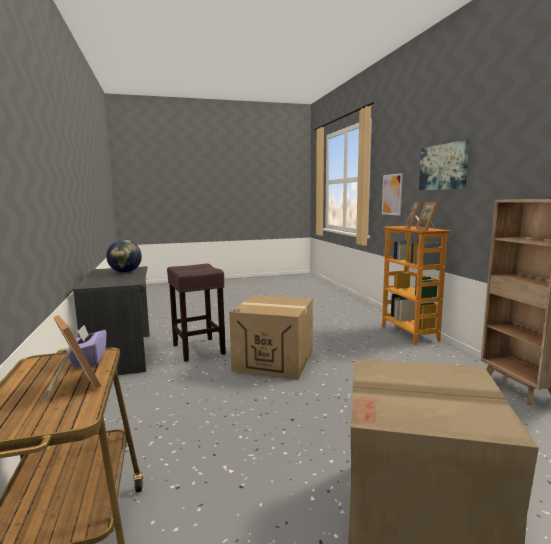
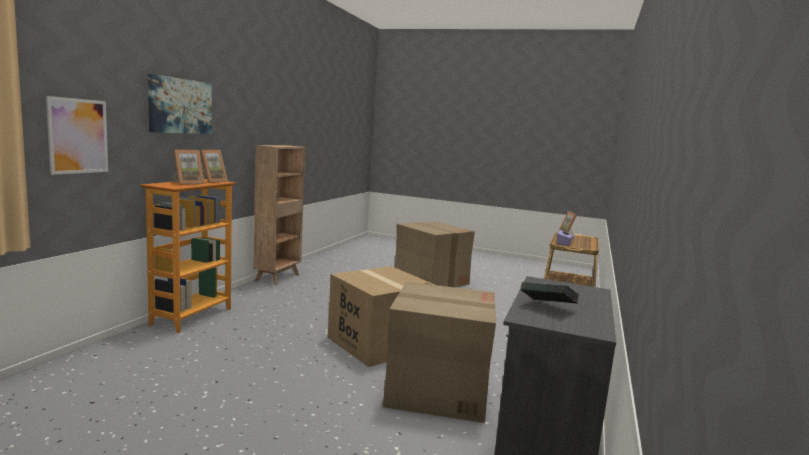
camera: 145 degrees left, 0 degrees up
globe [106,240,142,273] -> book [521,281,579,304]
brown stool [167,264,226,362] -> cardboard box [383,282,496,423]

